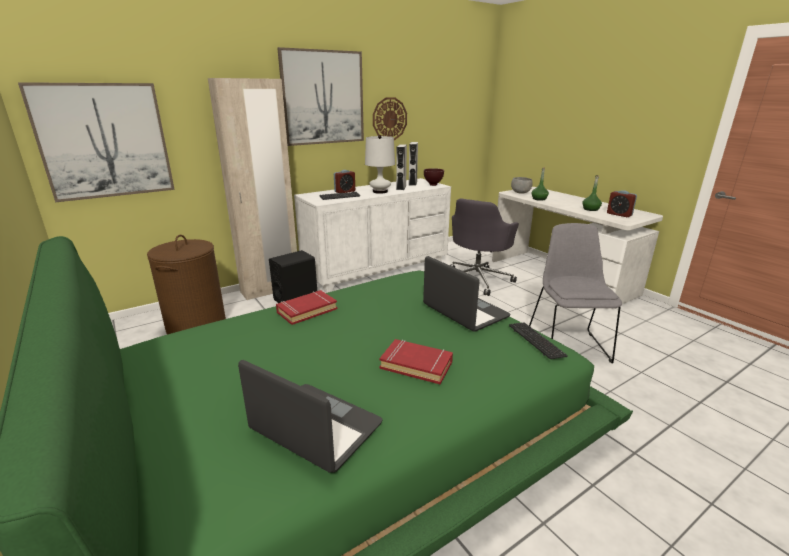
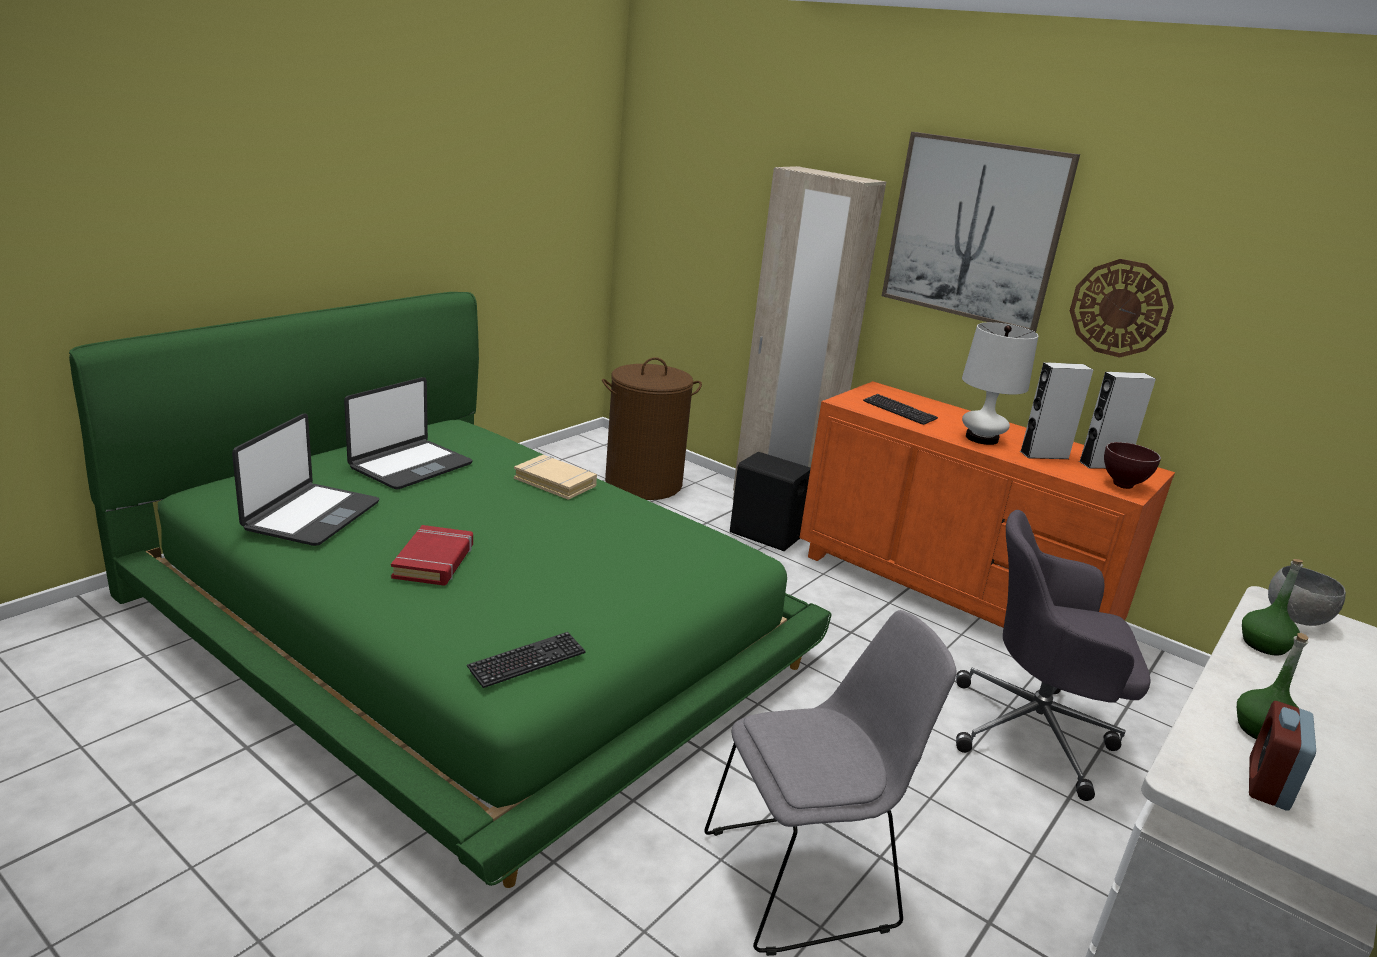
camera: 70 degrees right, 0 degrees up
picture [18,82,175,202] -> none
red book [276,290,337,325] -> beige book [514,455,597,500]
white dresser [294,178,451,293] -> orange dresser [799,381,1175,628]
alarm clock [334,170,355,193] -> none
laptop [423,256,511,332] -> laptop moved to [344,377,473,489]

